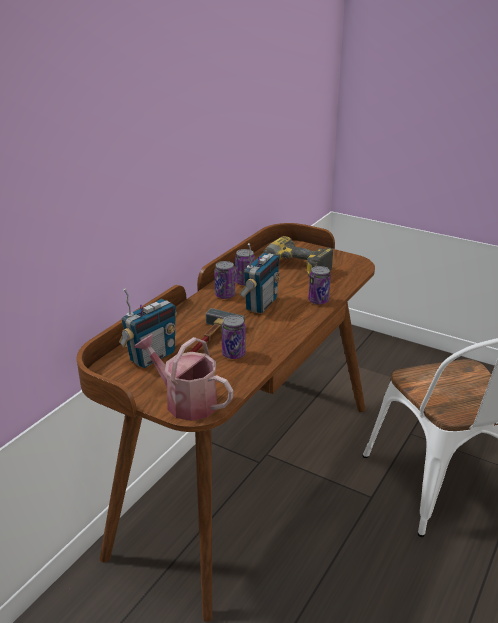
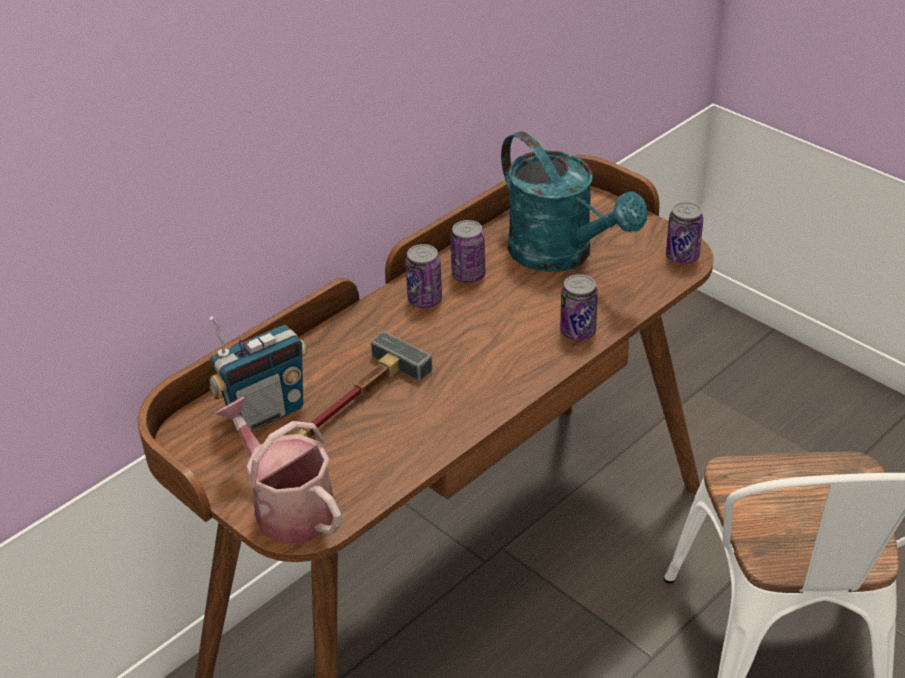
camera: 15 degrees right, 10 degrees up
can [221,315,246,359] -> can moved to [666,202,704,264]
radio [239,243,280,313] -> none
power drill [263,236,334,277] -> turquoise watering can [501,131,647,272]

